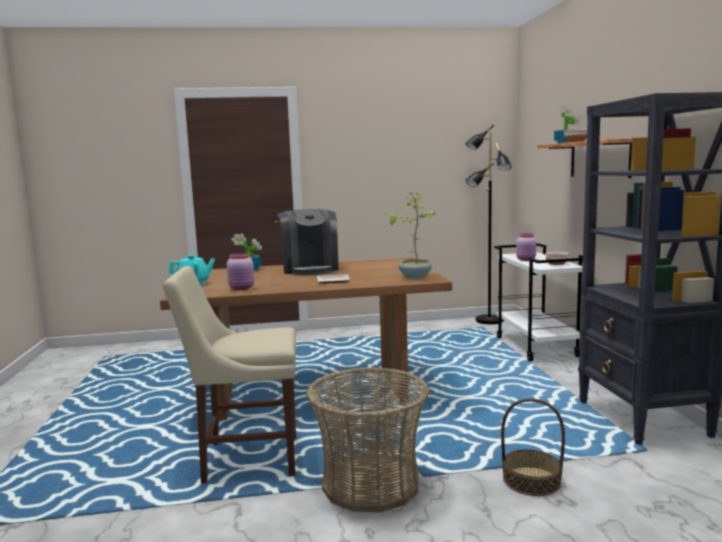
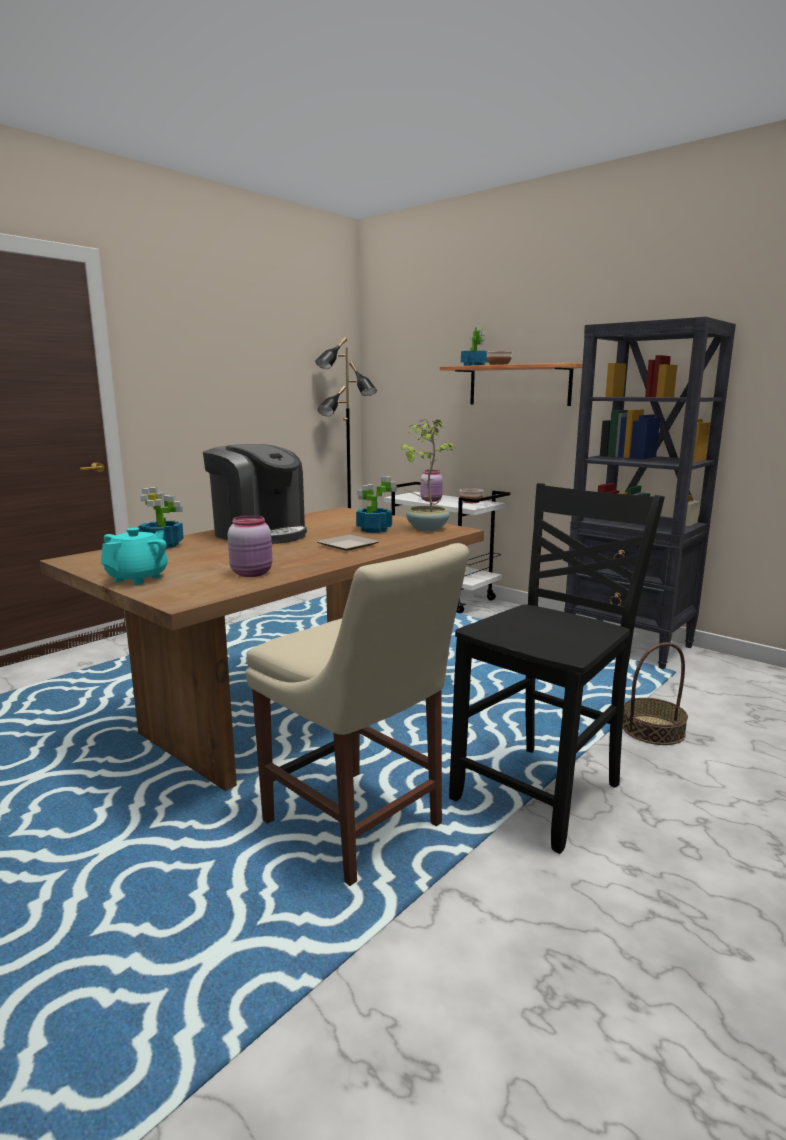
camera: 40 degrees left, 5 degrees up
beige chair [163,266,296,484] -> beige chair turned 90 degrees counterclockwise [246,543,469,886]
basket [306,367,430,512] -> black chair [449,483,665,854]
none -> potted plant [356,476,397,533]

